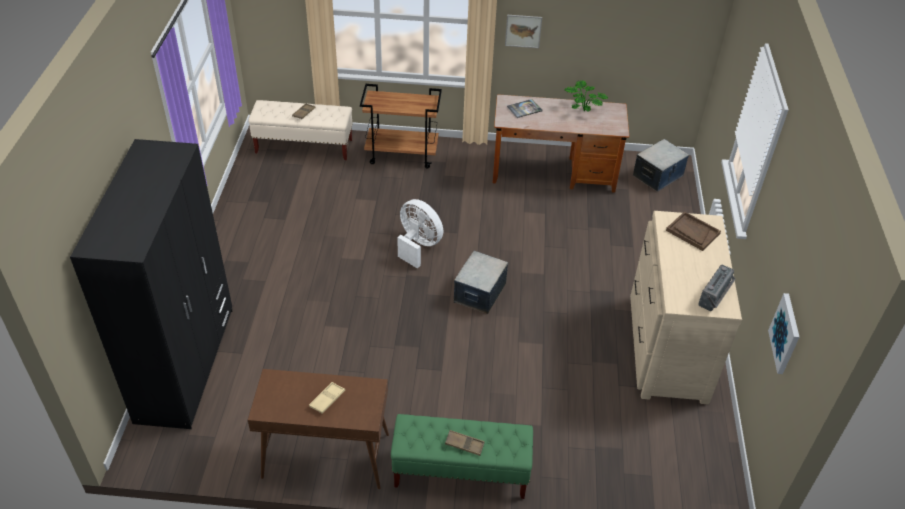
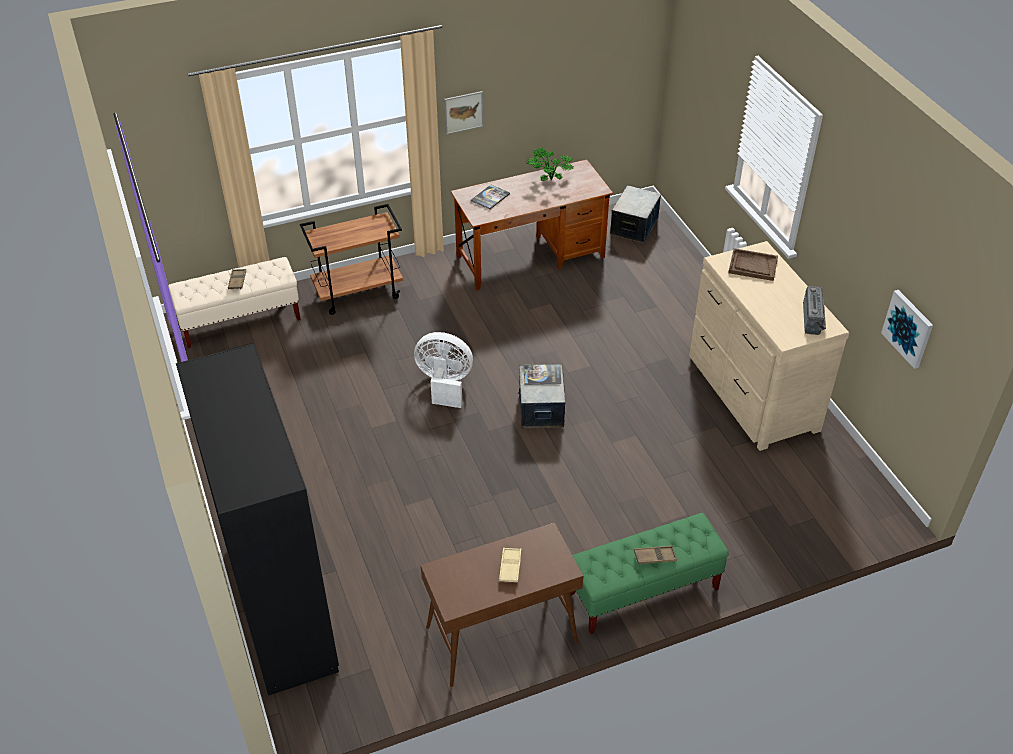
camera: 25 degrees left, 0 degrees up
none -> book [524,364,561,385]

